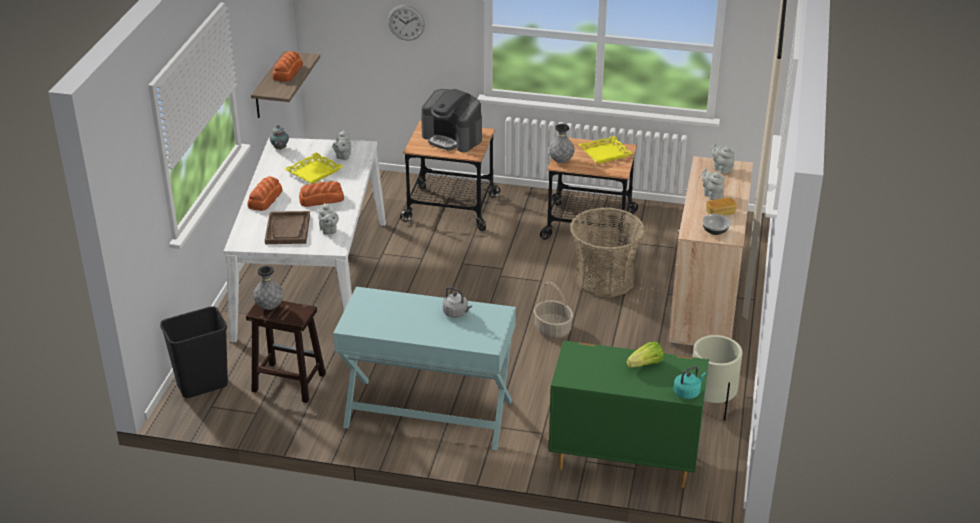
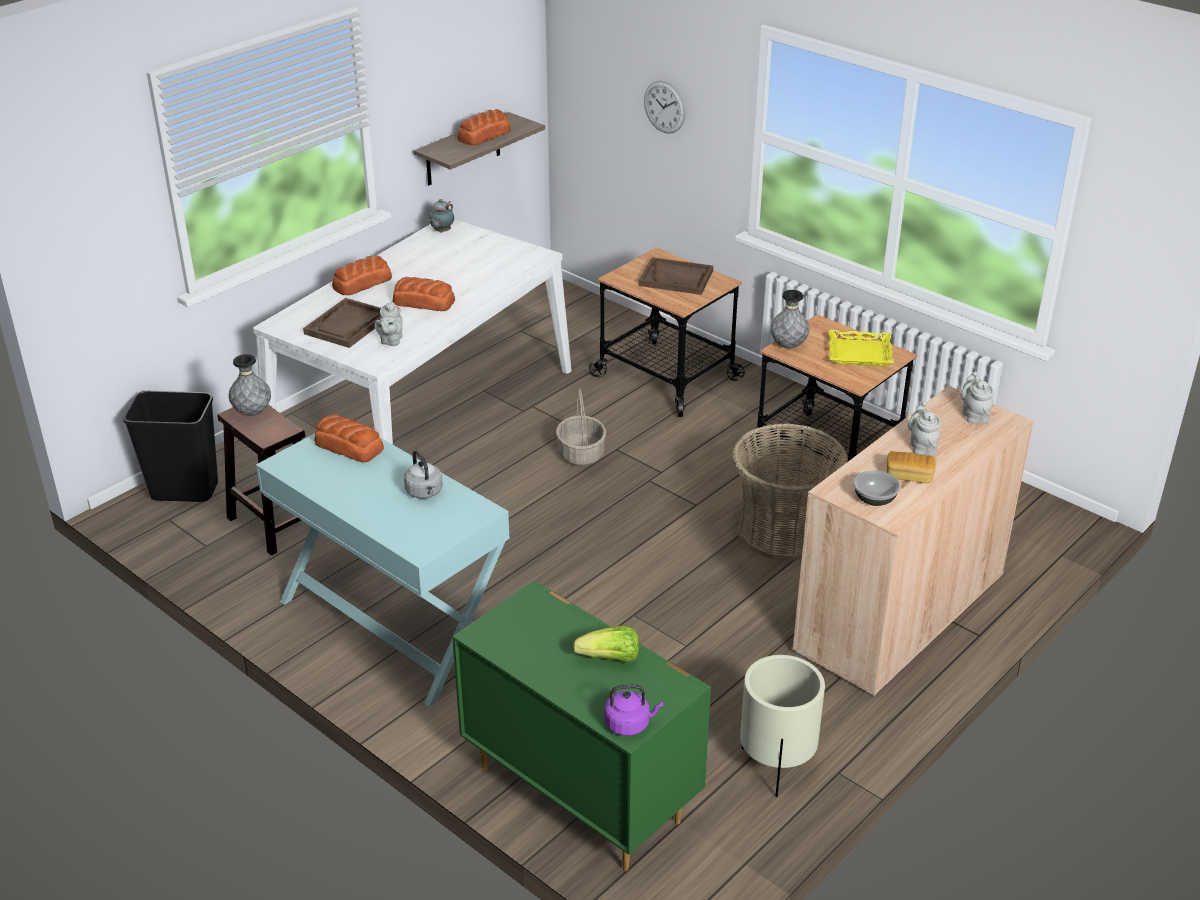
camera: 30 degrees right, 0 degrees up
yellow tray [285,152,343,184] -> none
grey teapot [333,130,351,160] -> none
coffee machine [421,89,482,152] -> brown tray [639,257,713,295]
basket [534,282,573,338] -> basket moved to [556,388,606,466]
turquoise kettle [674,366,706,399] -> purple kettle [604,684,663,736]
none -> bread [314,414,384,462]

